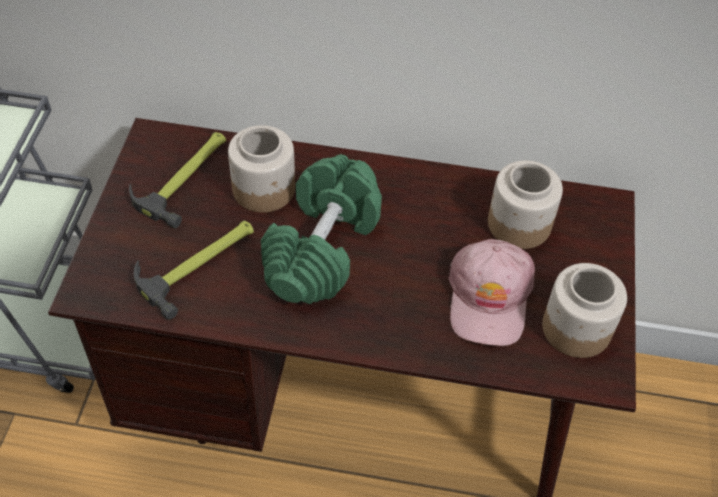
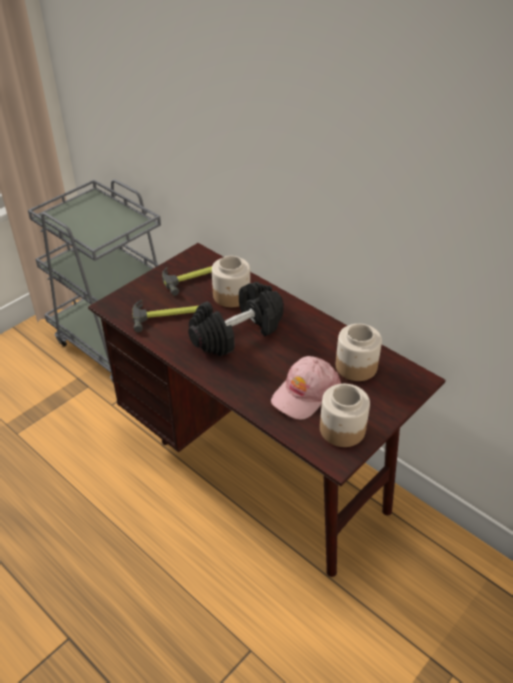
camera: 35 degrees right, 10 degrees down
green dumbbell [261,154,382,304] -> black dumbbell [188,282,284,357]

